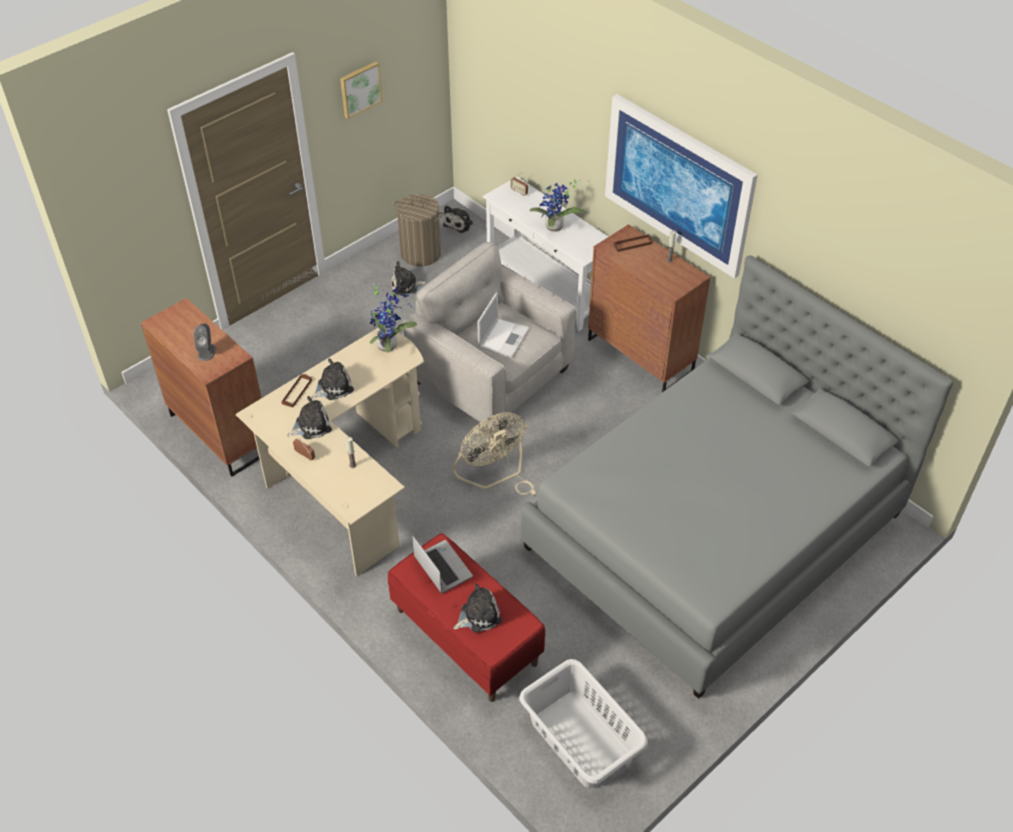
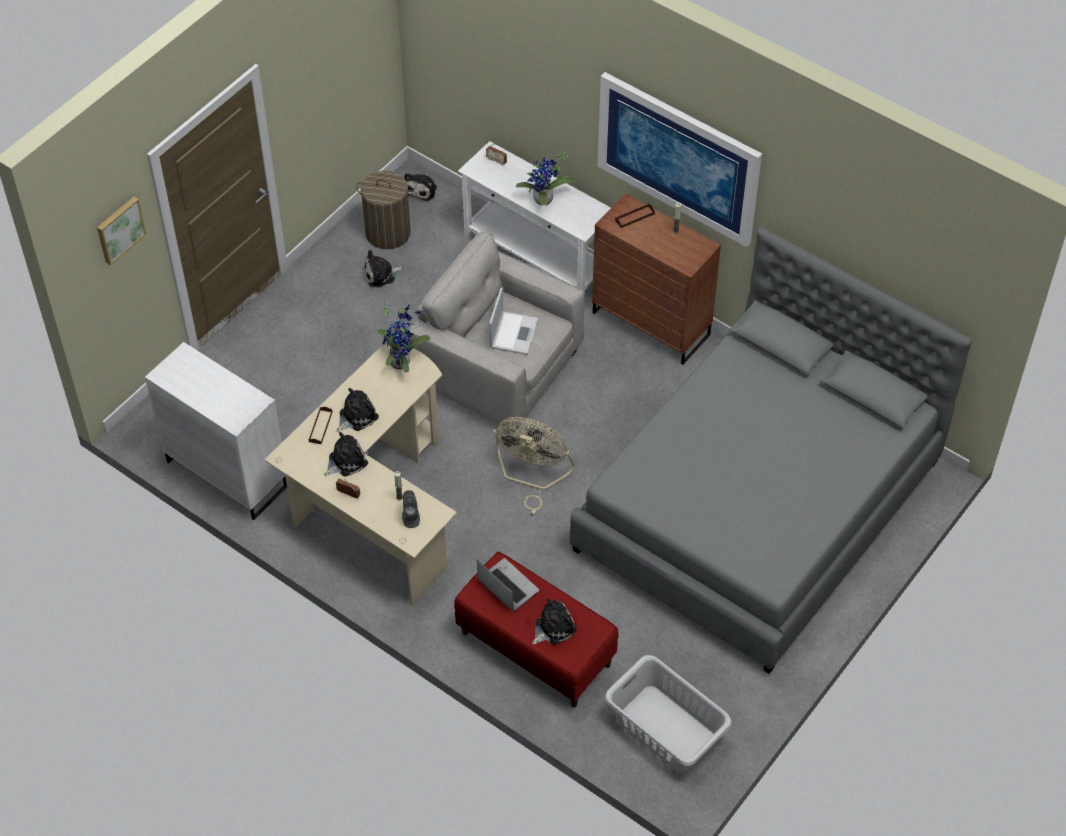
camera: 10 degrees left, 5 degrees up
brown dresser [141,298,261,477] -> white dresser [145,342,287,520]
grey speaker [194,323,216,361] -> grey speaker moved to [402,490,420,528]
picture [340,61,382,119] -> picture moved to [97,197,147,265]
beige fan [452,412,536,496] -> beige fan turned 60 degrees clockwise [493,417,575,515]

